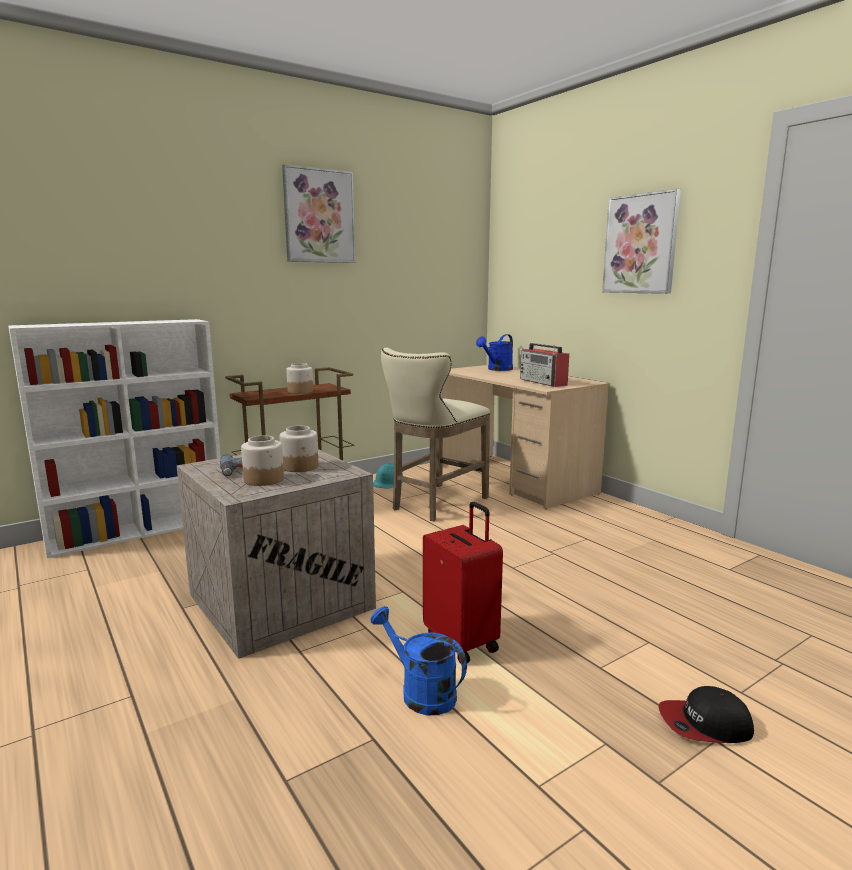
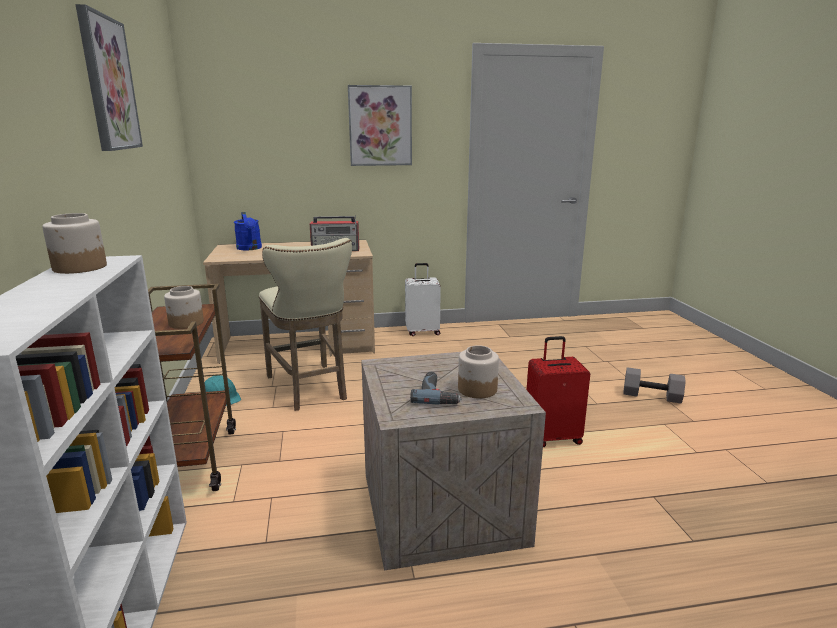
camera: 65 degrees left, 5 degrees up
jar [280,426,319,472] -> jar moved to [42,213,107,274]
blue watering can [371,606,467,715] -> none
cap [659,686,754,743] -> grey dumbbell [623,367,686,403]
none -> white suitcase [405,263,441,336]

